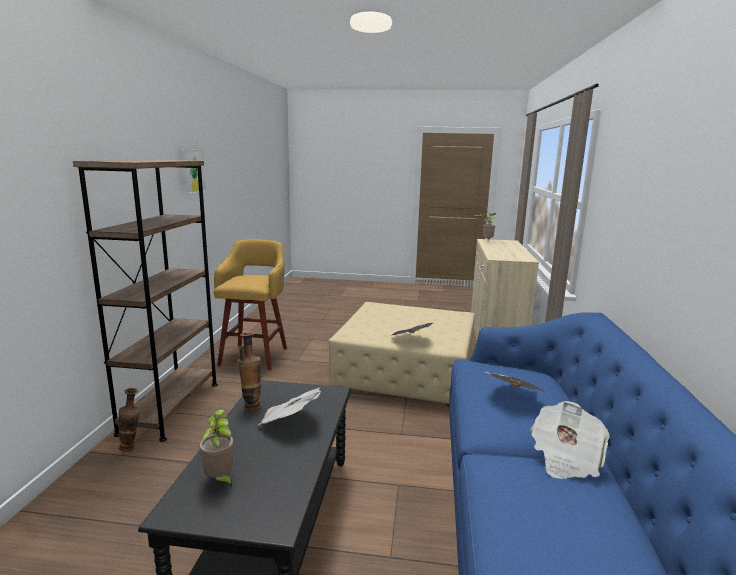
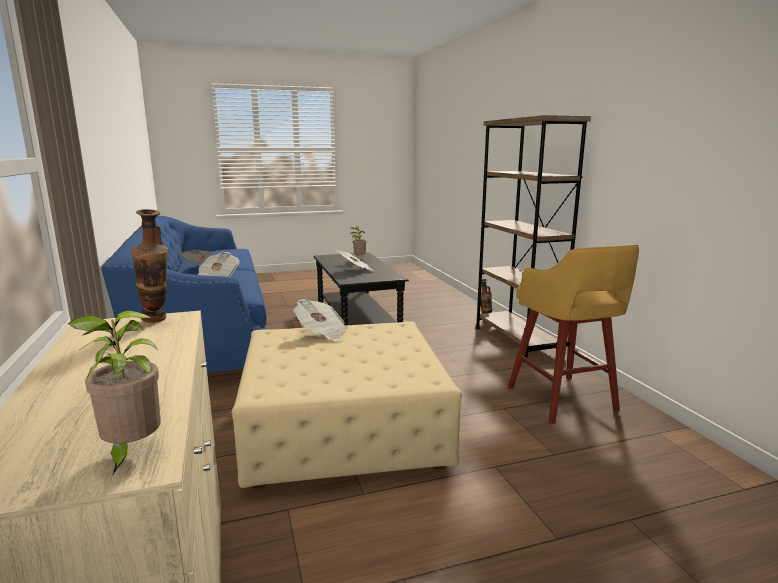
camera: 155 degrees right, 0 degrees up
picture [180,149,206,195] -> none
vase [238,333,261,412] -> vase moved to [131,209,168,323]

